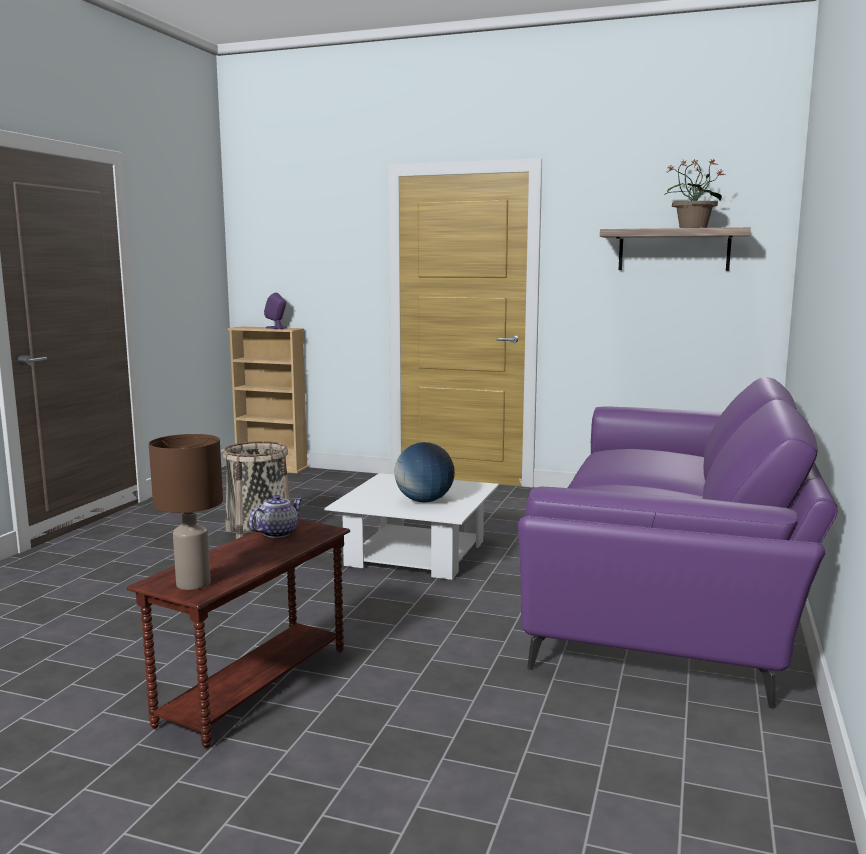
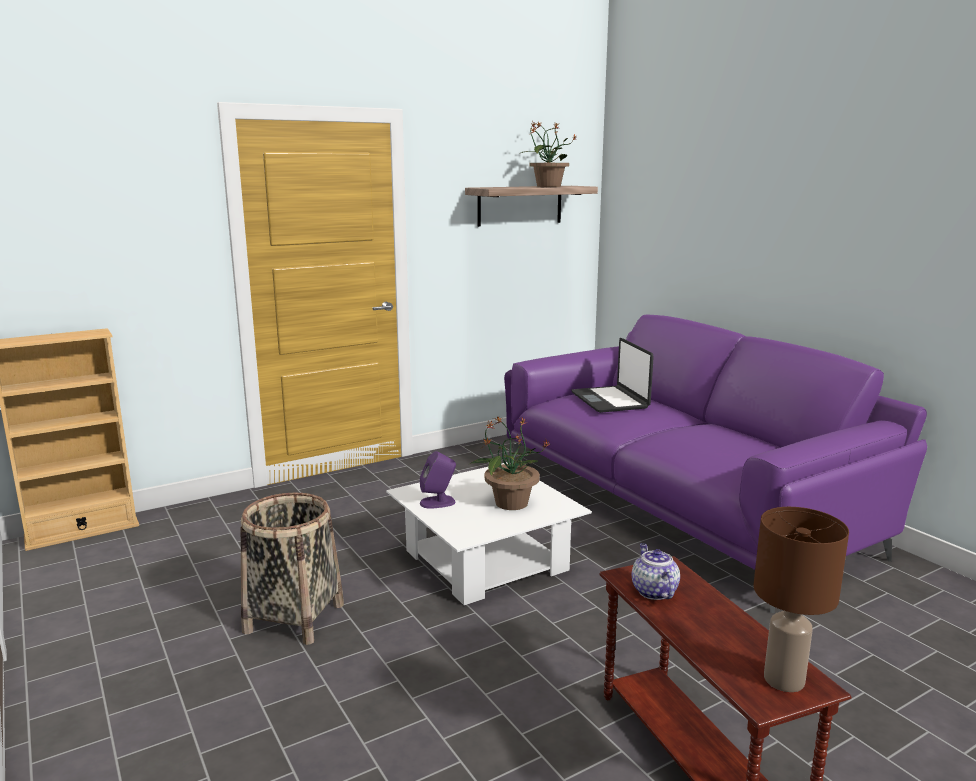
camera: 50 degrees left, 5 degrees up
purple speaker [264,293,287,329] -> purple speaker moved to [420,451,456,509]
globe [394,442,455,502] -> potted plant [470,416,550,510]
none -> laptop [571,338,654,413]

